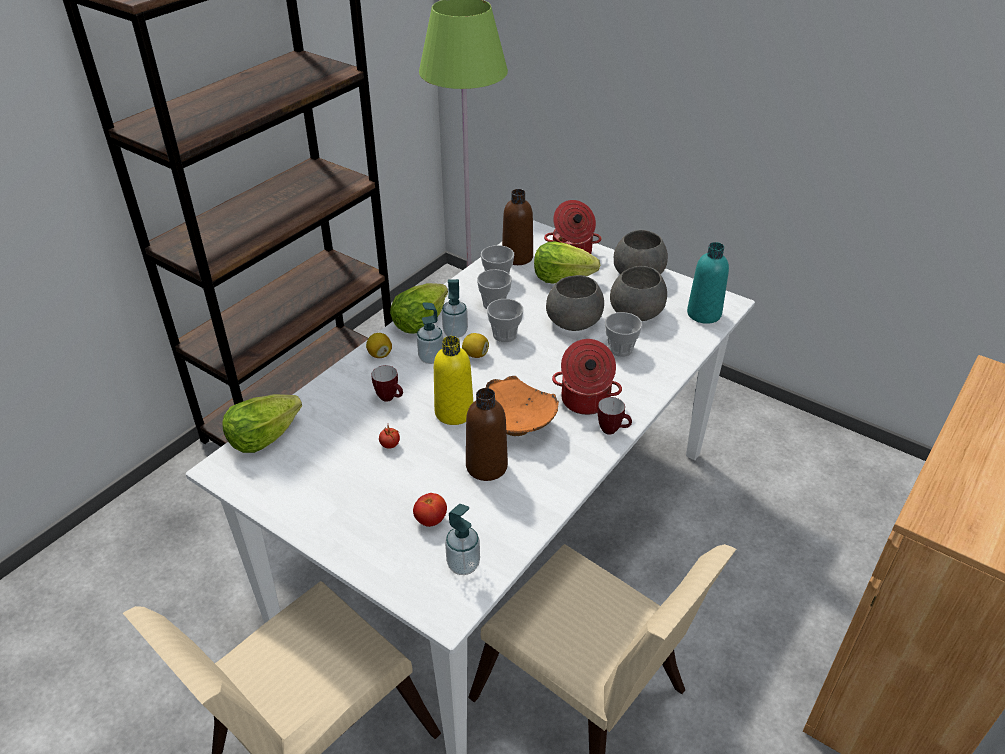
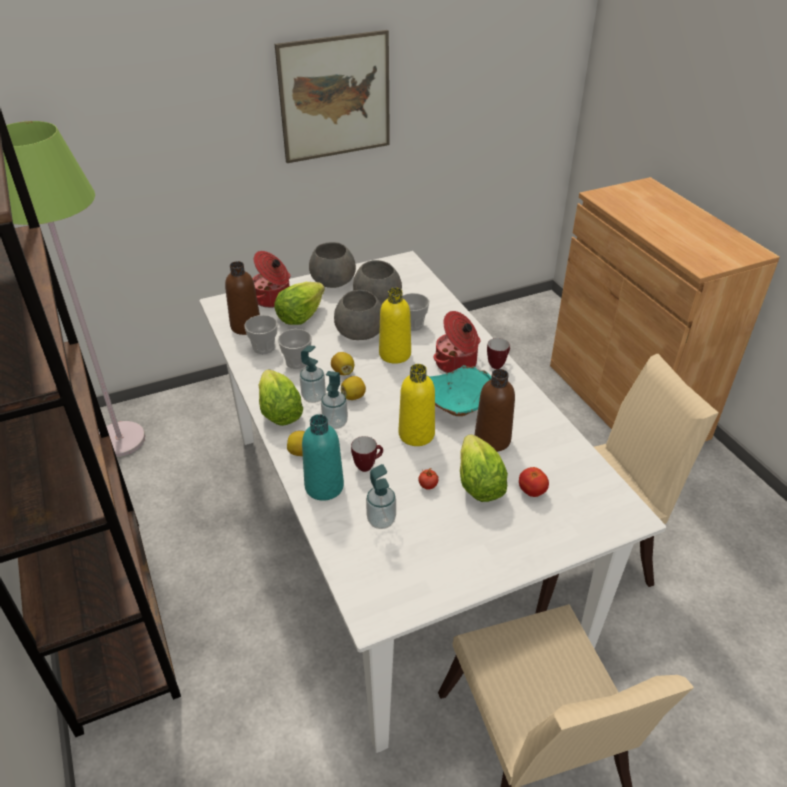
camera: 60 degrees left, 0 degrees up
lettuce [222,394,302,453] -> lettuce moved to [460,434,508,502]
soap dispenser [445,504,480,575] -> soap dispenser moved to [366,464,396,529]
orange bowl [486,376,559,436] -> turquoise bowl [428,365,492,416]
cup [487,299,523,342] -> lemon [331,352,354,375]
turquoise bottle [687,242,729,324] -> turquoise bottle moved to [302,414,344,501]
none -> picture [275,30,390,163]
none -> yellow bottle [379,288,411,364]

